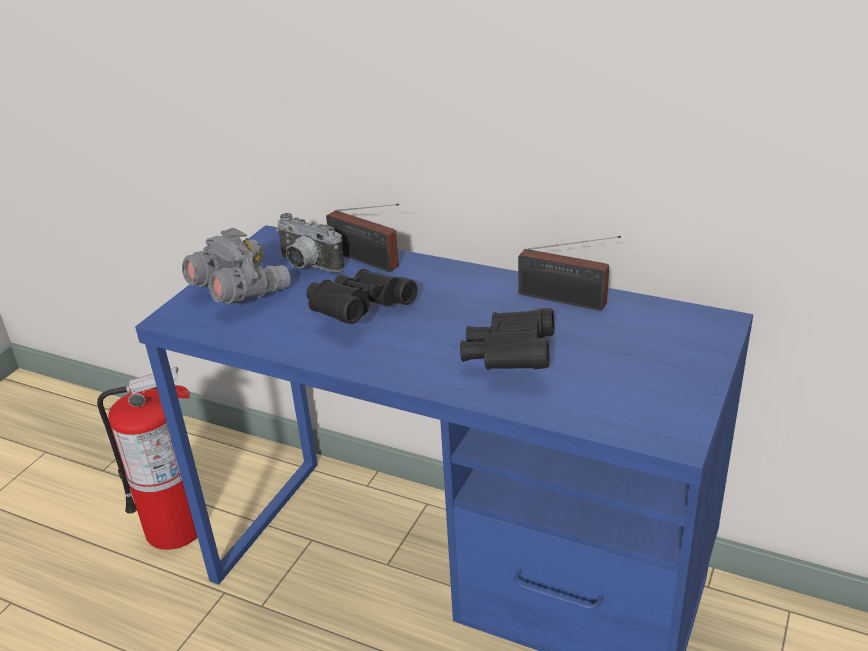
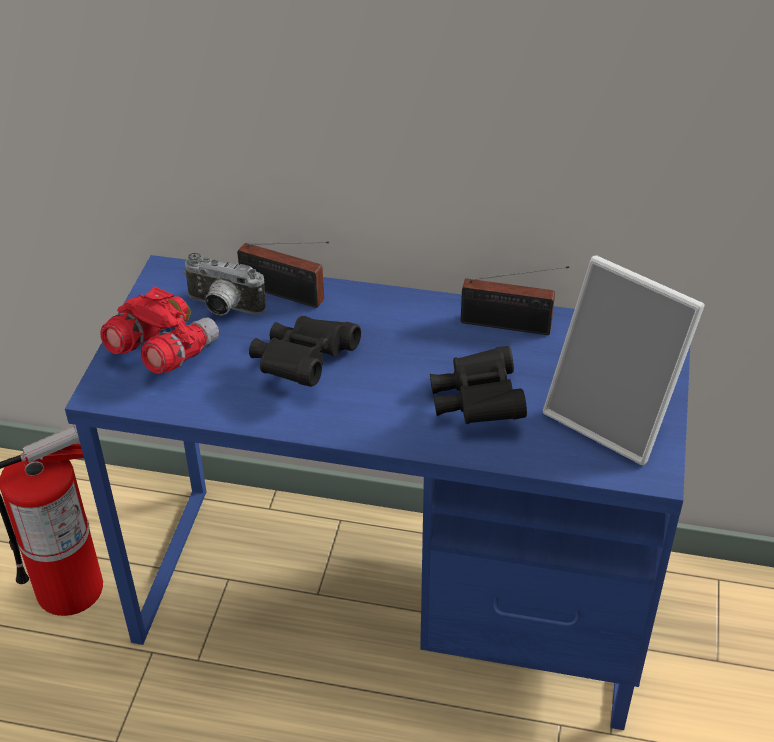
camera: 15 degrees left, 10 degrees up
grey binoculars [182,228,291,304] -> red binoculars [100,286,219,374]
none -> picture frame [543,255,705,465]

